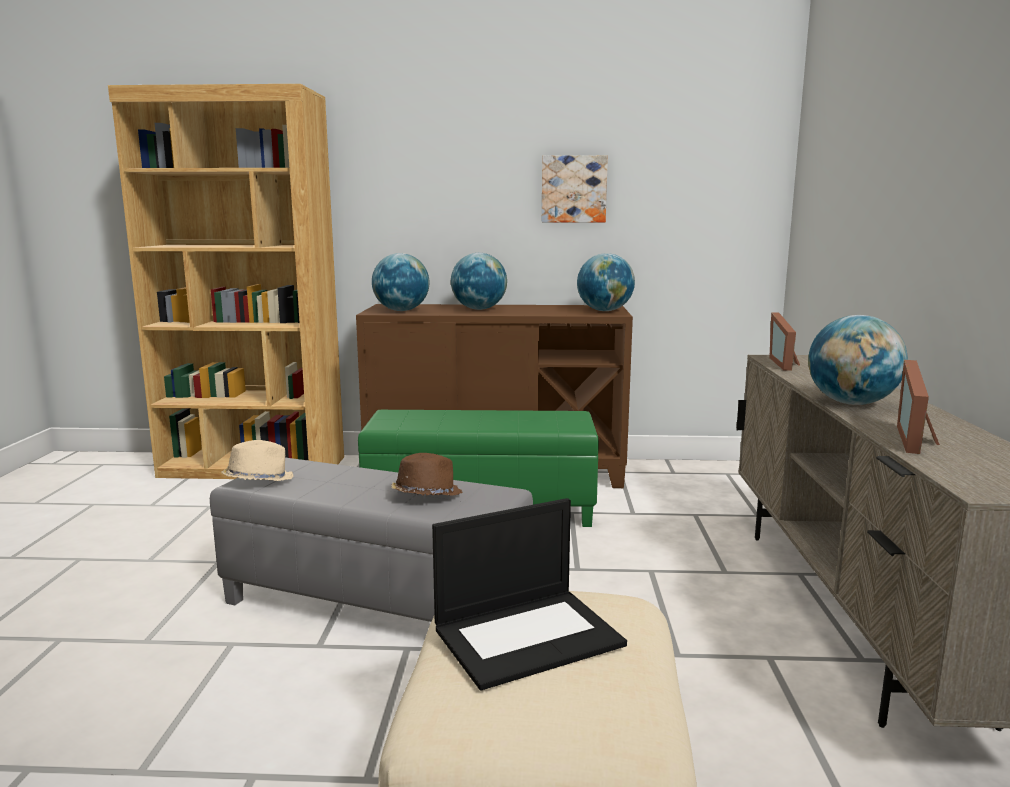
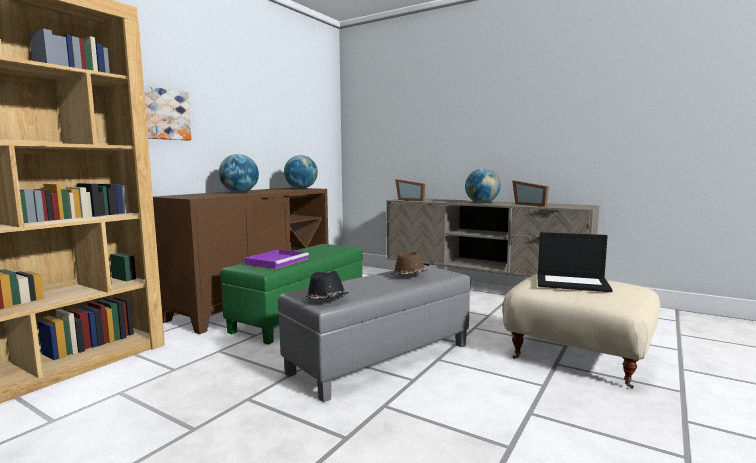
camera: 60 degrees left, 5 degrees down
beige hat [221,440,294,481] -> black hat [303,271,349,299]
globe [372,253,429,311] -> none
laptop [432,498,627,691] -> laptop turned 105 degrees clockwise [537,232,613,292]
picture [542,155,608,222] -> picture moved to [144,86,191,141]
none -> purple tray [244,249,309,269]

